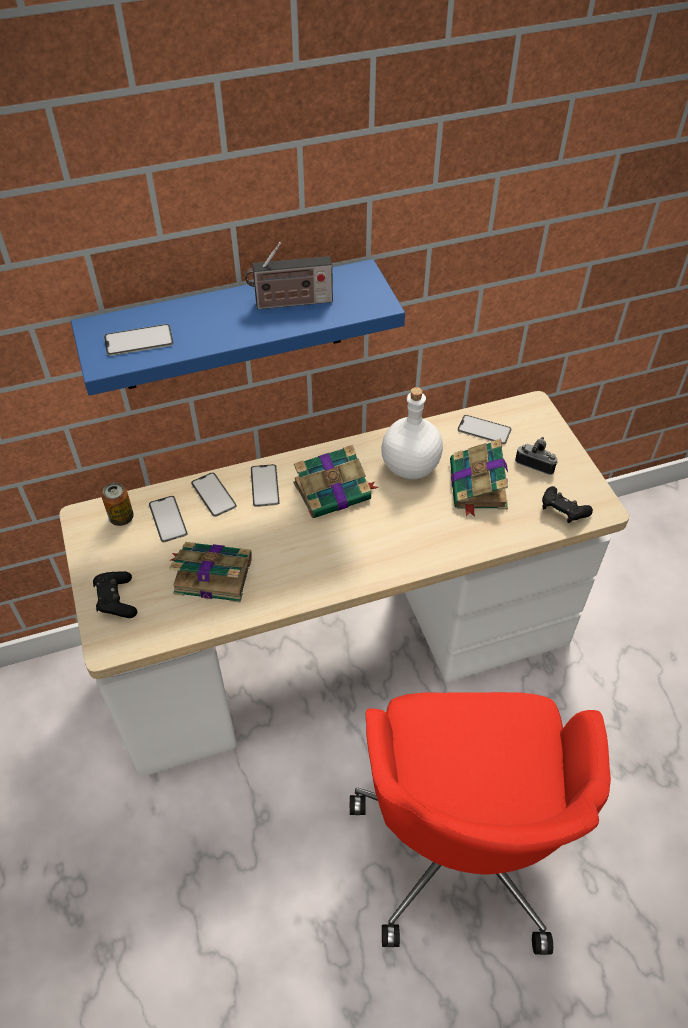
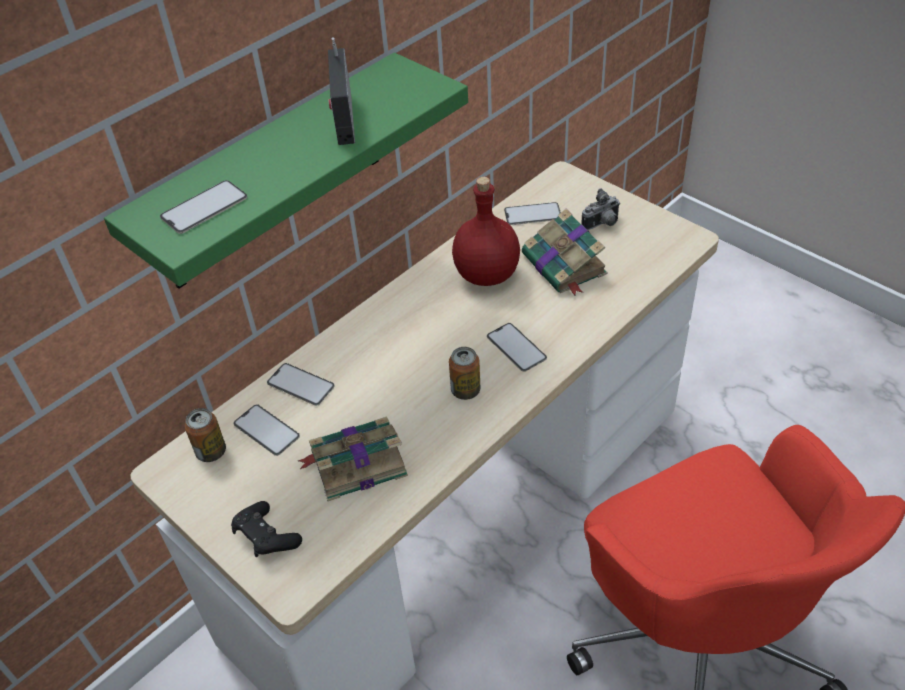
camera: 25 degrees left, 5 degrees down
blue shelf [71,259,405,396] -> green shelf [104,53,468,289]
radio [245,242,333,309] -> radio turned 120 degrees clockwise [328,37,355,145]
phone [251,464,280,507] -> phone moved to [487,323,547,372]
book [294,445,379,518] -> none
white bottle [381,387,443,479] -> red bottle [452,177,520,286]
camera [515,437,558,475] -> camera turned 150 degrees clockwise [581,188,620,230]
black game controller [542,486,593,523] -> none
none -> can [449,347,480,400]

